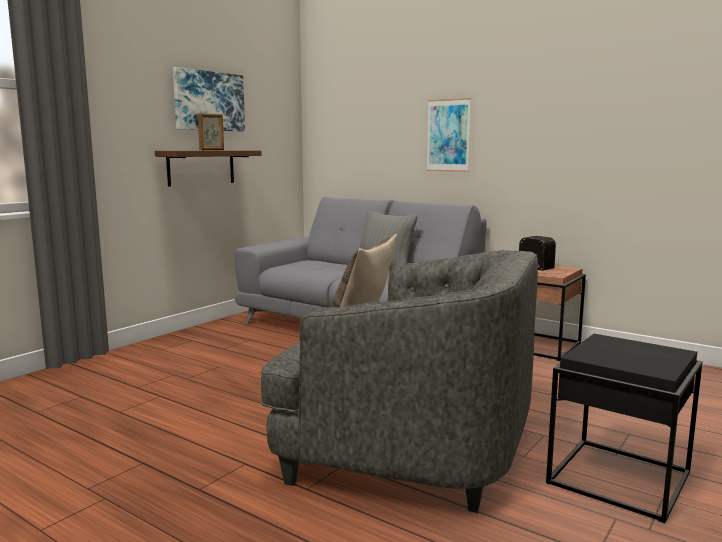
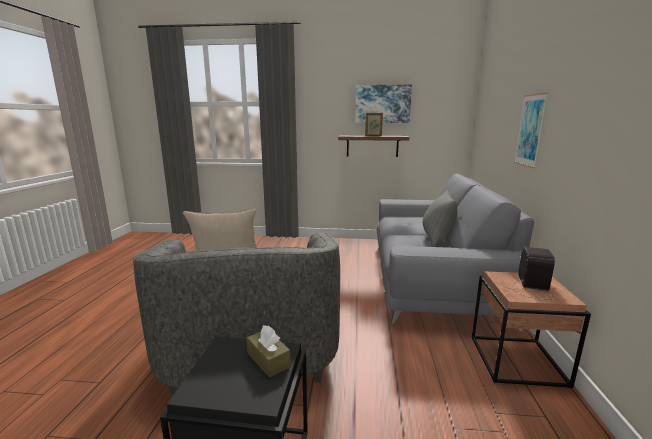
camera: 60 degrees right, 5 degrees up
none -> brown tissue box [247,325,291,378]

